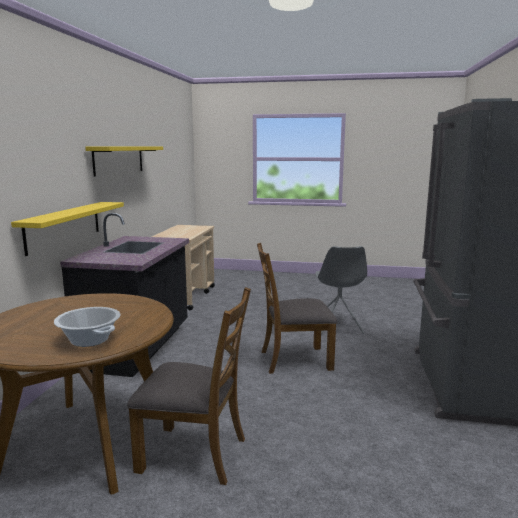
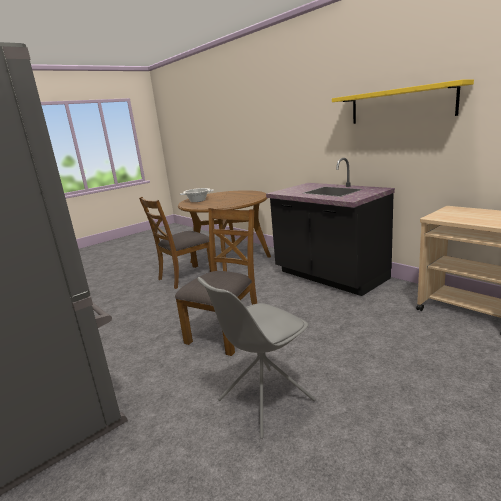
camera: 130 degrees right, 5 degrees up
yellow shelf [11,202,124,256] -> none
grey chair [315,246,367,334] -> grey chair turned 75 degrees counterclockwise [197,277,316,439]

